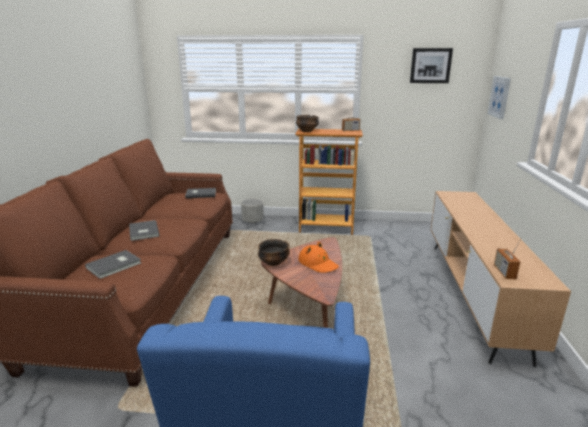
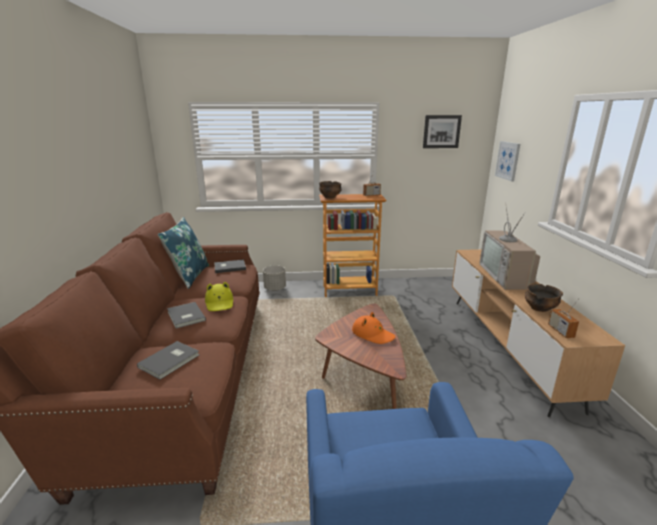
camera: 10 degrees left, 0 degrees up
bowl [258,239,290,266] -> bowl moved to [525,284,563,312]
none -> blue pillow [158,217,209,289]
none -> yellow hat [205,282,233,311]
none -> television [480,207,540,290]

